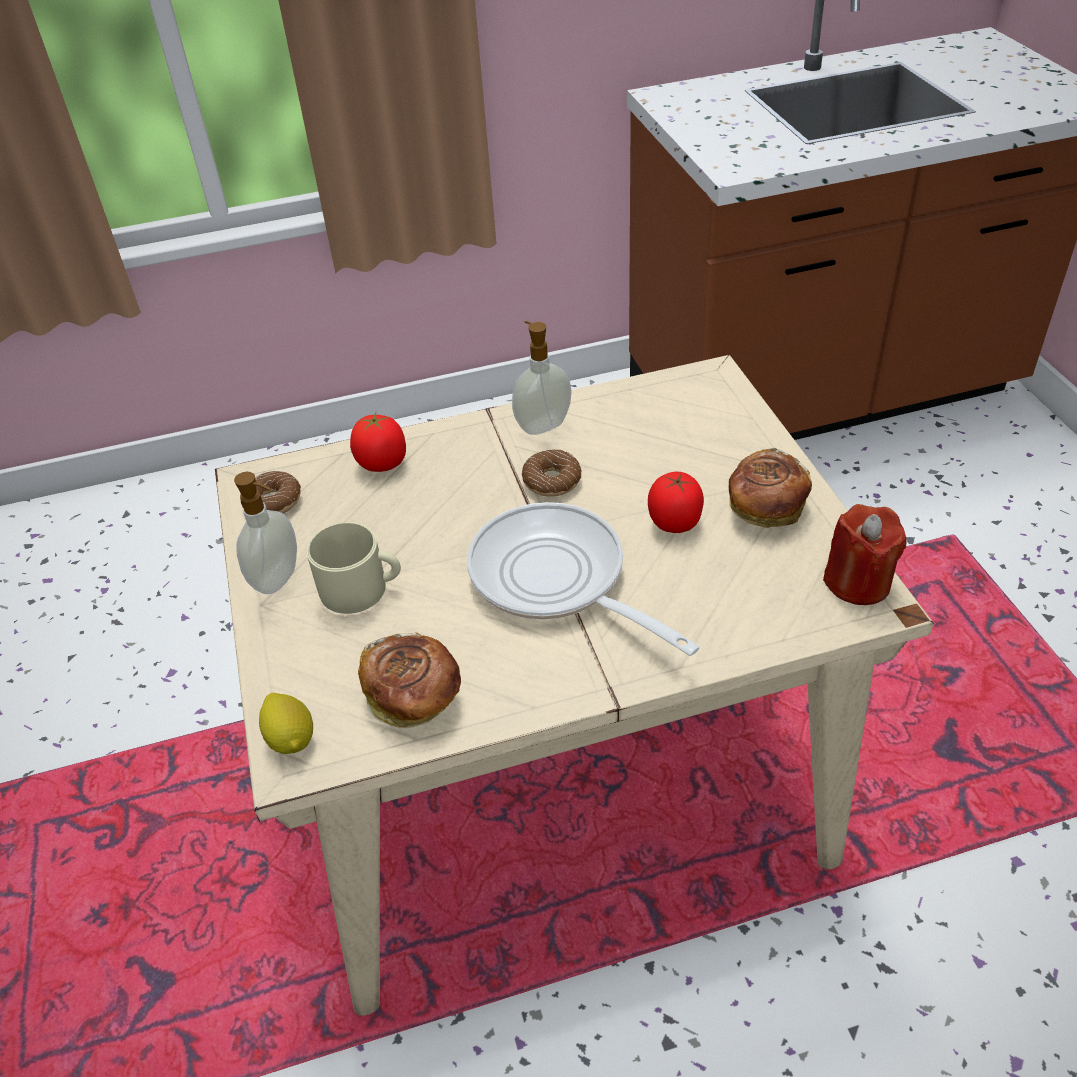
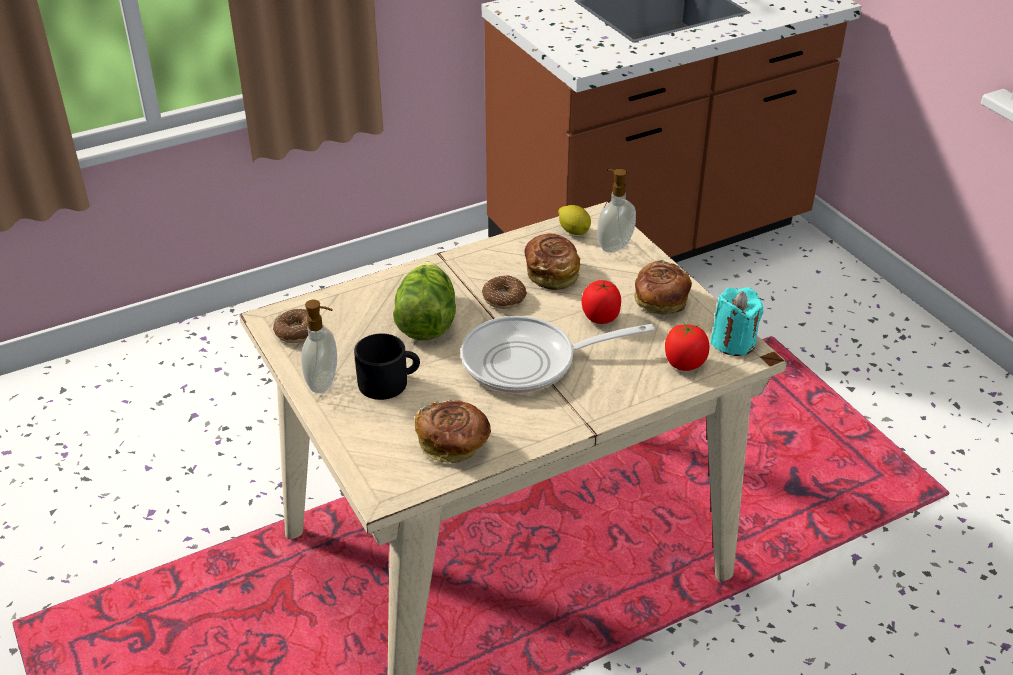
camera: 15 degrees left, 5 degrees down
lemon [259,693,313,754] -> lemon moved to [558,205,591,235]
beige mug [307,522,401,614] -> black mug [354,334,420,400]
tomato [350,412,406,472] -> tomato moved to [665,322,710,371]
frying pan [467,502,700,656] -> frying pan turned 45 degrees counterclockwise [461,316,655,393]
soap dispenser [512,321,571,435] -> soap dispenser moved to [597,169,636,253]
red candle [823,504,907,605] -> turquoise candle [711,287,764,356]
none -> lettuce [393,261,456,340]
none -> bread [524,233,580,290]

